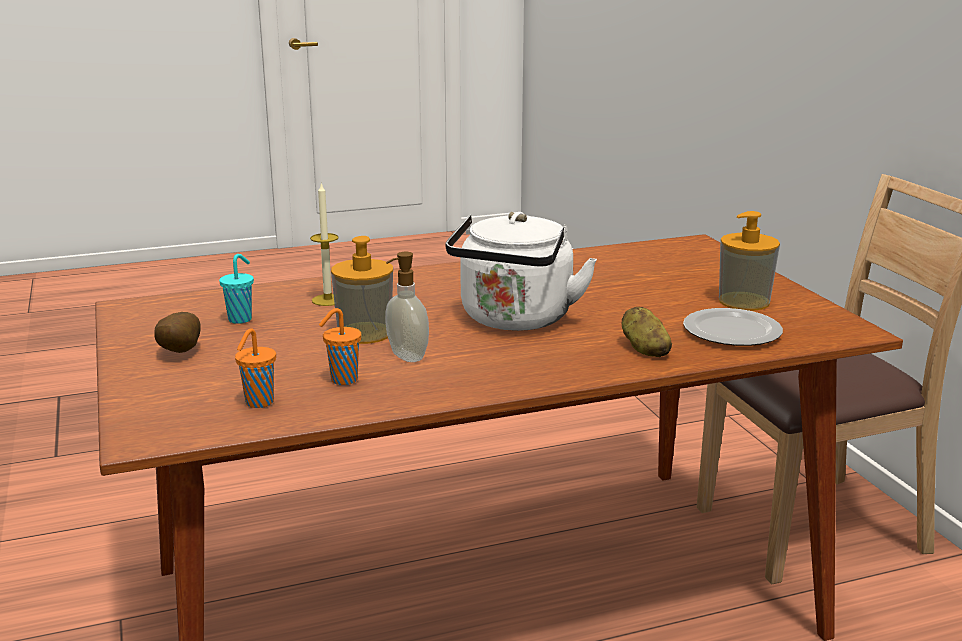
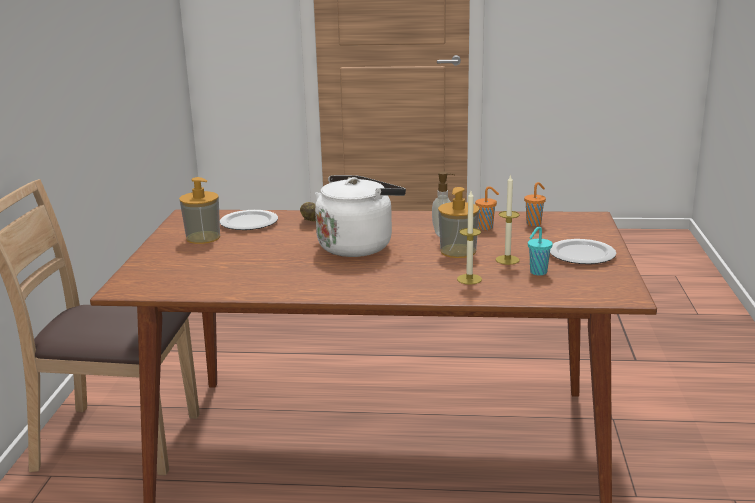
camera: 155 degrees left, 0 degrees up
potato [154,312,201,353] -> plate [550,239,616,264]
none -> candle [496,174,520,265]

